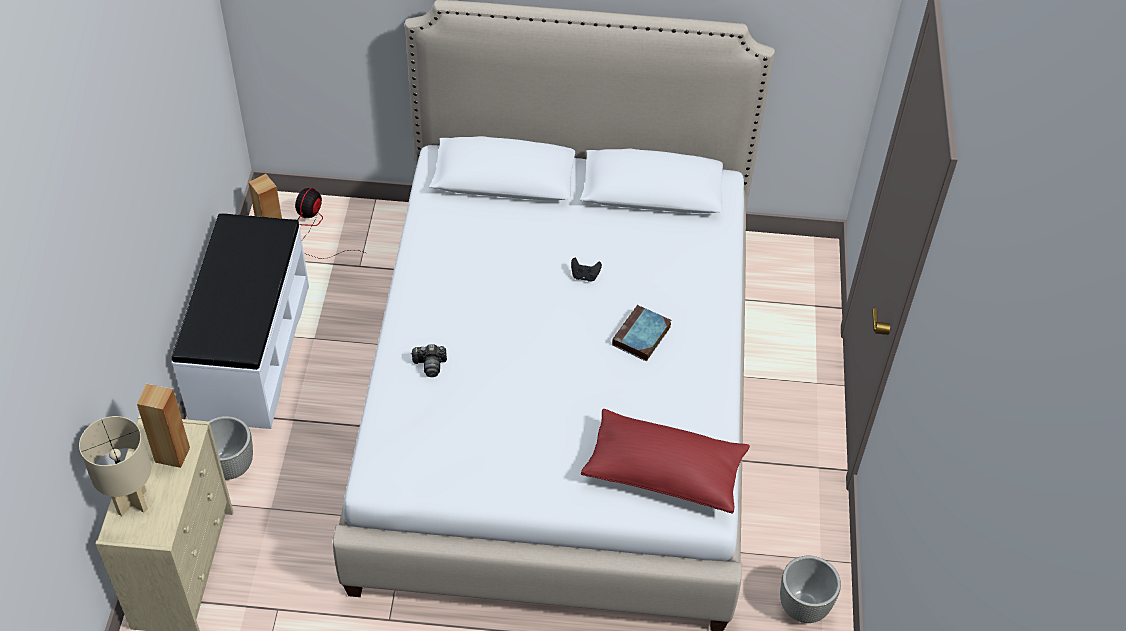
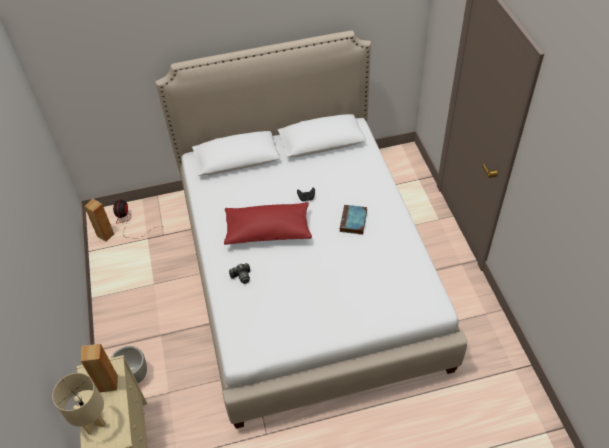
camera: 15 degrees left, 0 degrees up
white bench [172,213,309,429] -> none
red pillow [581,409,750,514] -> red pillow moved to [224,202,312,245]
grey planter [780,556,841,623] -> none

